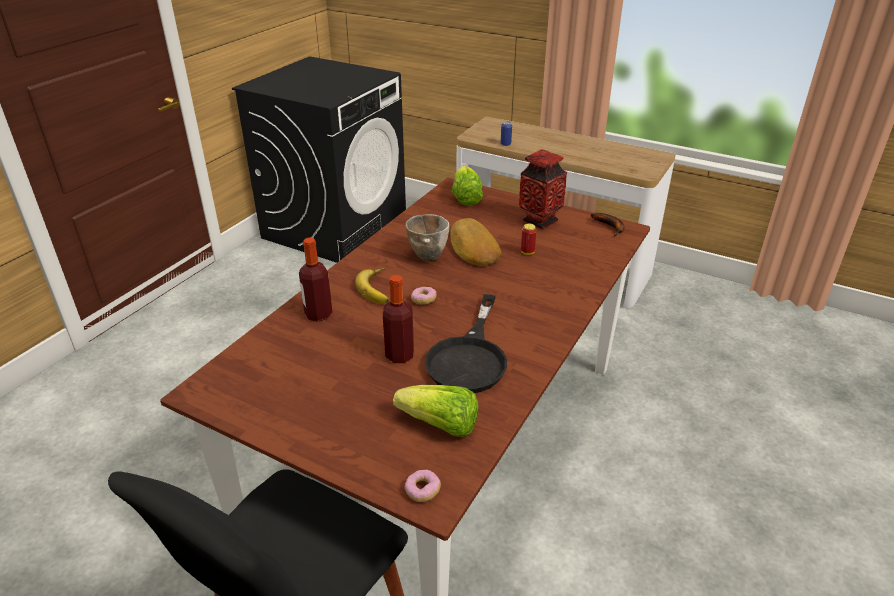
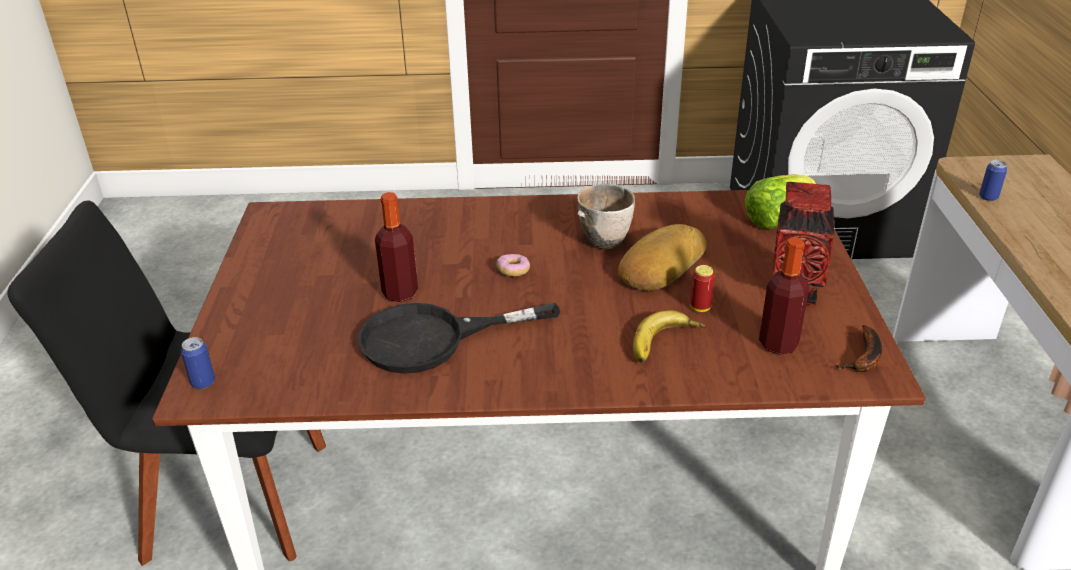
camera: 60 degrees right, 0 degrees up
bottle [299,237,333,322] -> bottle moved to [759,237,809,355]
banana [355,268,389,304] -> banana moved to [633,310,706,363]
lettuce [393,385,479,437] -> none
donut [405,470,441,502] -> can [181,337,215,389]

